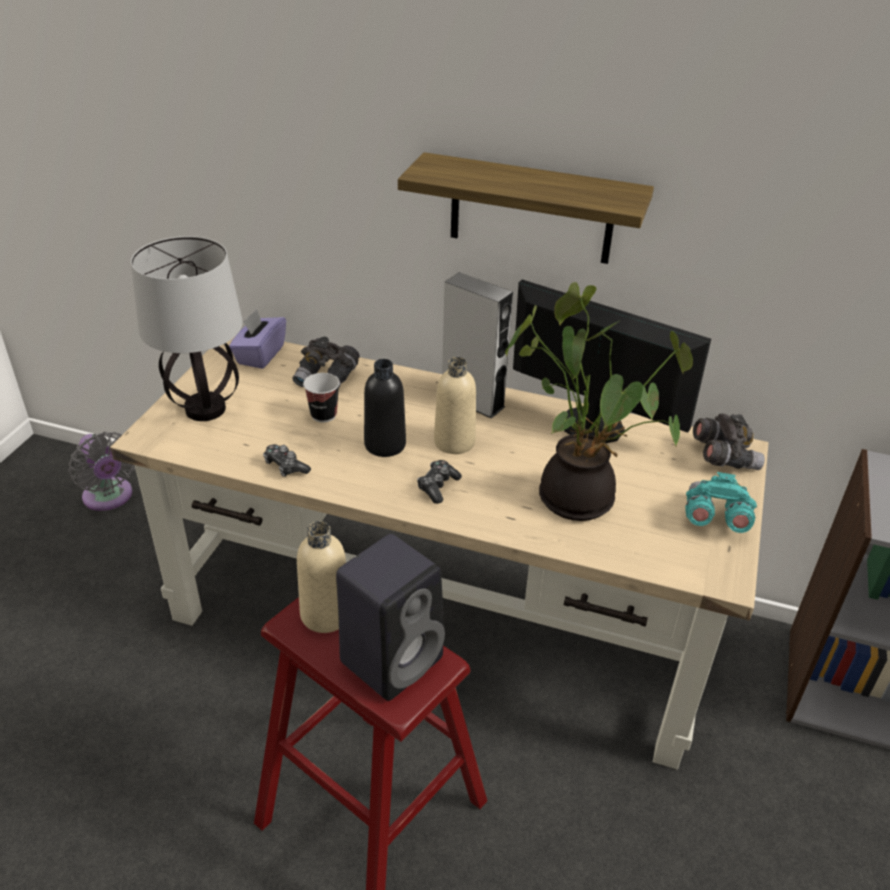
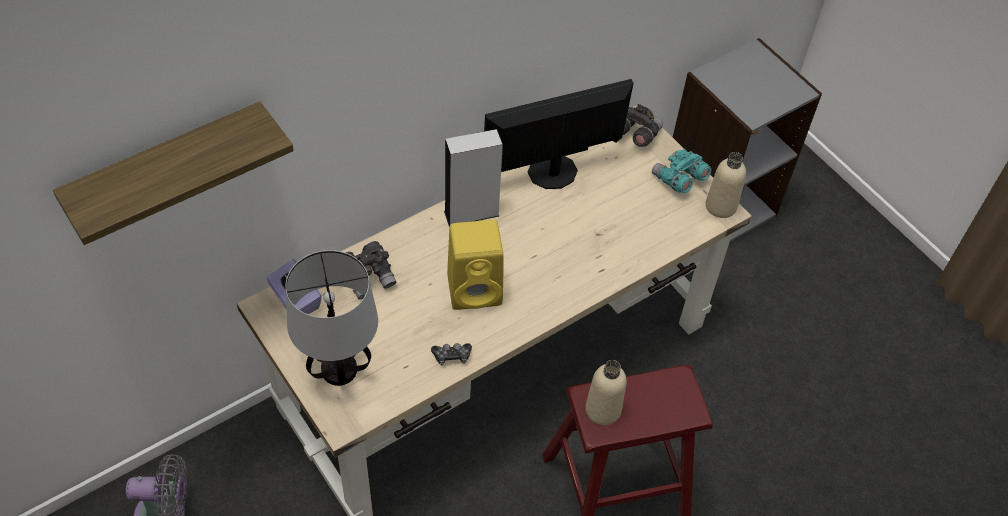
camera: 55 degrees left, 15 degrees up
cup [303,373,340,422] -> none
black speaker [336,534,445,701] -> none
black bottle [364,359,406,457] -> yellow speaker [447,220,504,310]
shelf [398,152,654,264] -> shelf moved to [53,102,294,245]
game controller [417,460,462,504] -> none
beige bottle [434,357,476,454] -> beige bottle moved to [706,152,746,218]
potted plant [505,282,693,521] -> none

